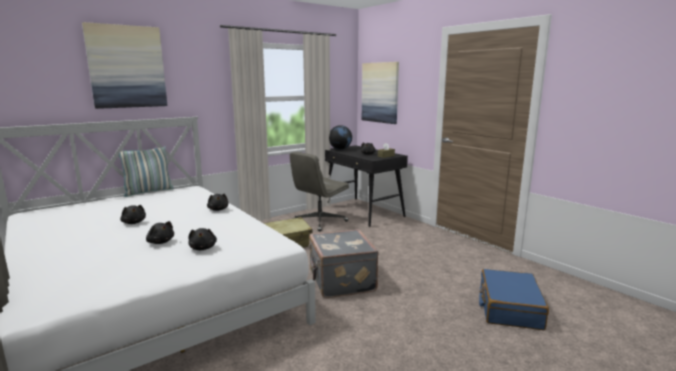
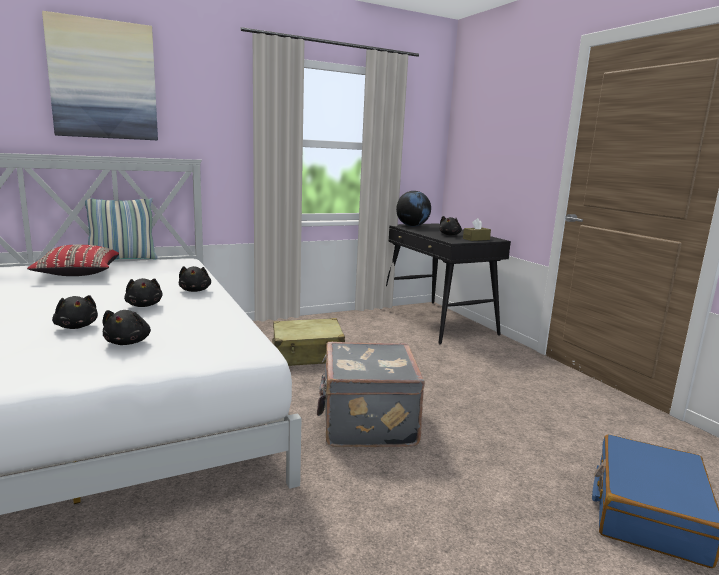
camera: 10 degrees right, 0 degrees up
black plush toy [120,205,146,224] -> black plush toy moved to [124,278,163,307]
grey office chair [290,152,349,231] -> none
picture [362,62,399,124] -> none
none -> red pillow [27,245,119,276]

